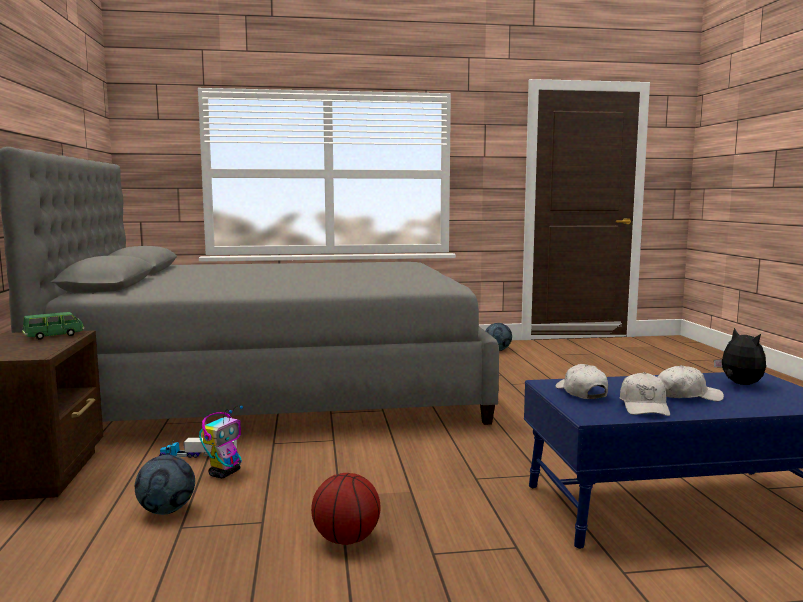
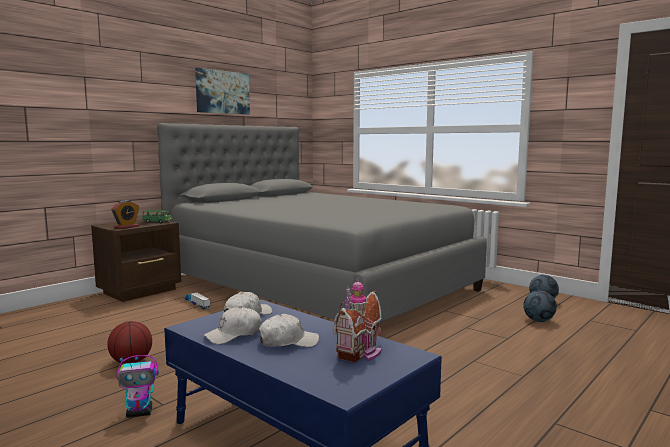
camera: 50 degrees right, 0 degrees up
football [135,455,195,515] -> football moved to [523,291,557,322]
toy robot [199,406,243,478] -> toy robot moved to [117,355,159,418]
white cap [658,365,724,401] -> white cap turned 60 degrees counterclockwise [259,314,319,347]
plush toy [714,328,766,385] -> toy house [333,277,382,363]
none -> alarm clock [111,200,139,229]
none -> picture [195,68,250,115]

